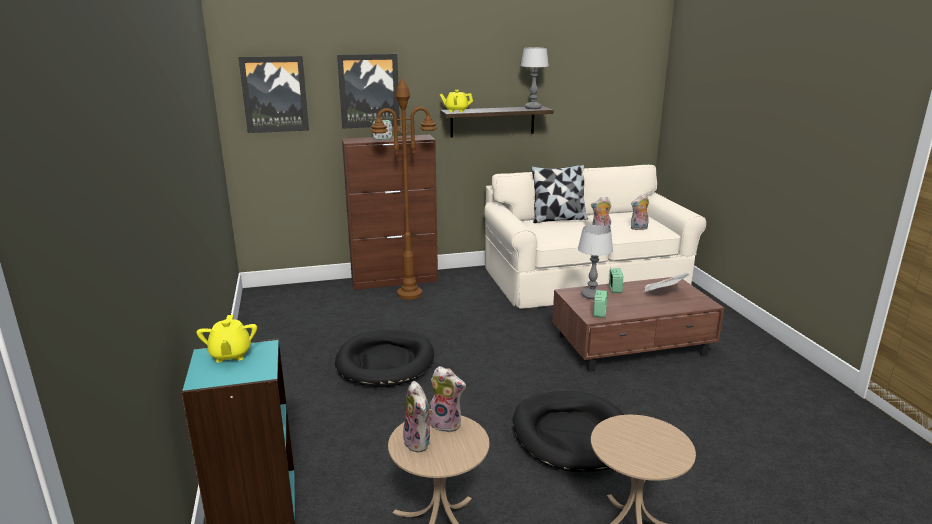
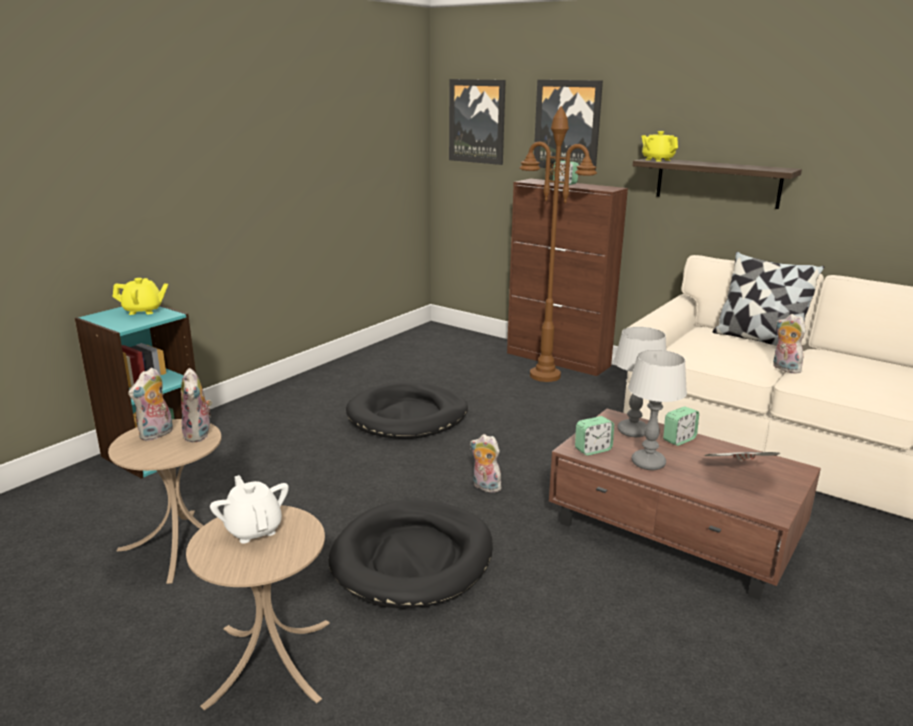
camera: 50 degrees right, 0 degrees up
yellow teapot [196,315,257,363] -> yellow teapot turned 135 degrees counterclockwise [113,278,168,315]
table lamp [521,47,549,109] -> table lamp moved to [628,350,687,470]
plush toy [631,194,649,230] -> plush toy moved to [470,434,503,493]
none -> white teapot [210,475,289,544]

